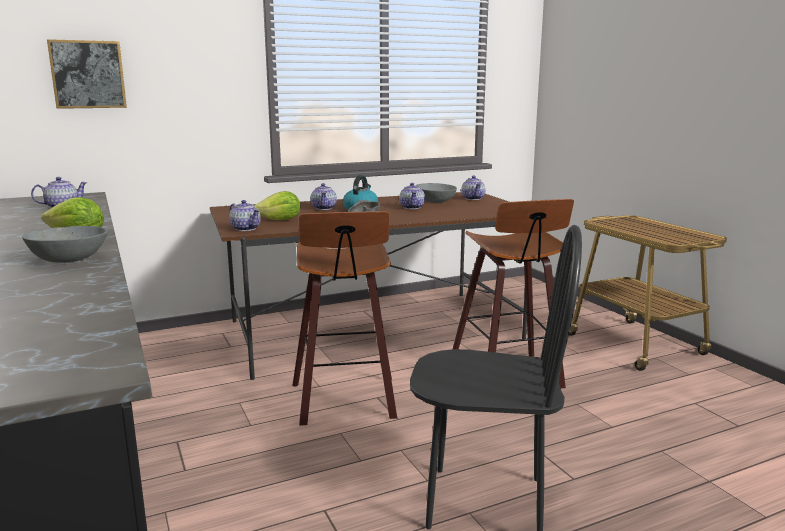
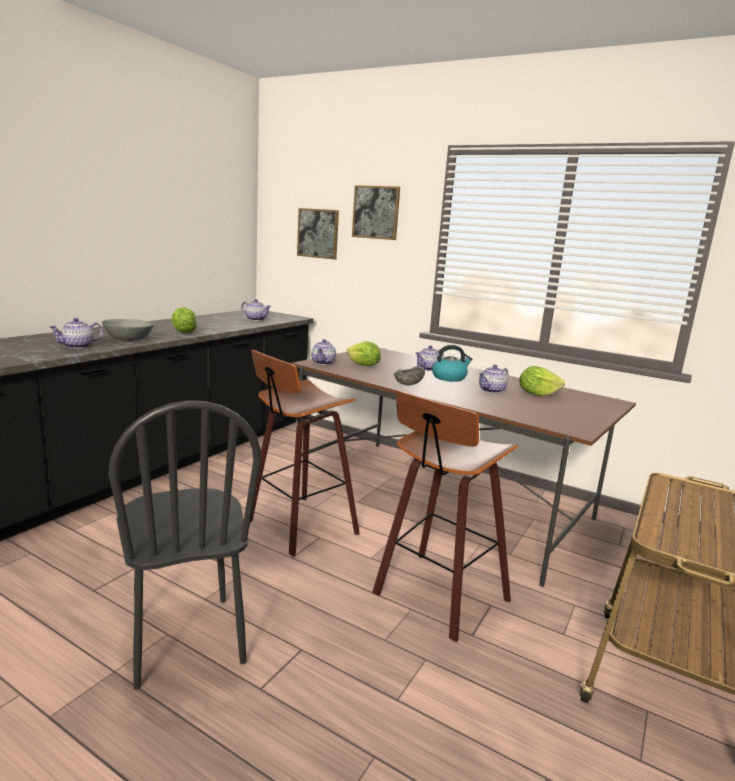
camera: 55 degrees right, 0 degrees up
grey bowl [415,183,457,203] -> lettuce [519,366,565,396]
teapot [461,175,486,200] -> teapot moved to [49,318,103,349]
none -> picture [352,185,400,240]

